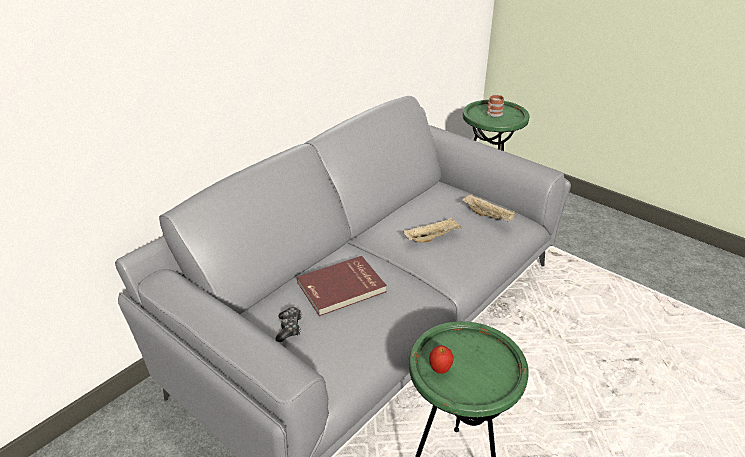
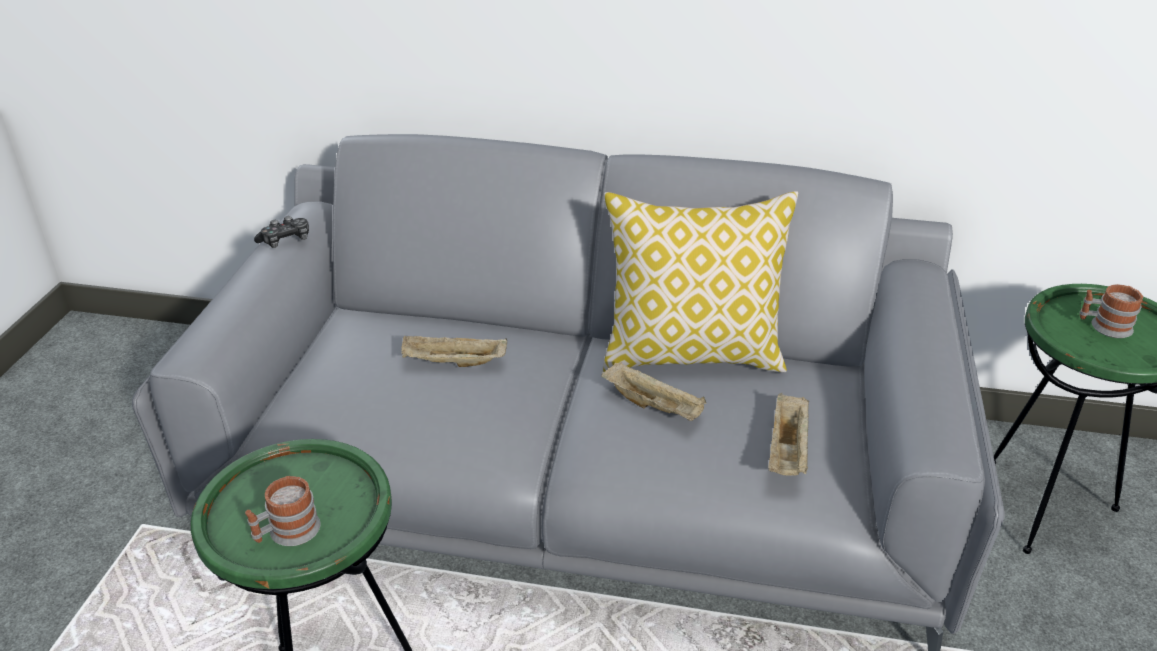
camera: 60 degrees right, 0 degrees up
game controller [275,307,302,342] -> game controller moved to [254,216,309,248]
red book [297,256,387,316] -> beige tray [401,335,507,367]
apple [429,345,454,374] -> none
none -> mug [245,476,320,546]
none -> pillow [603,191,798,372]

